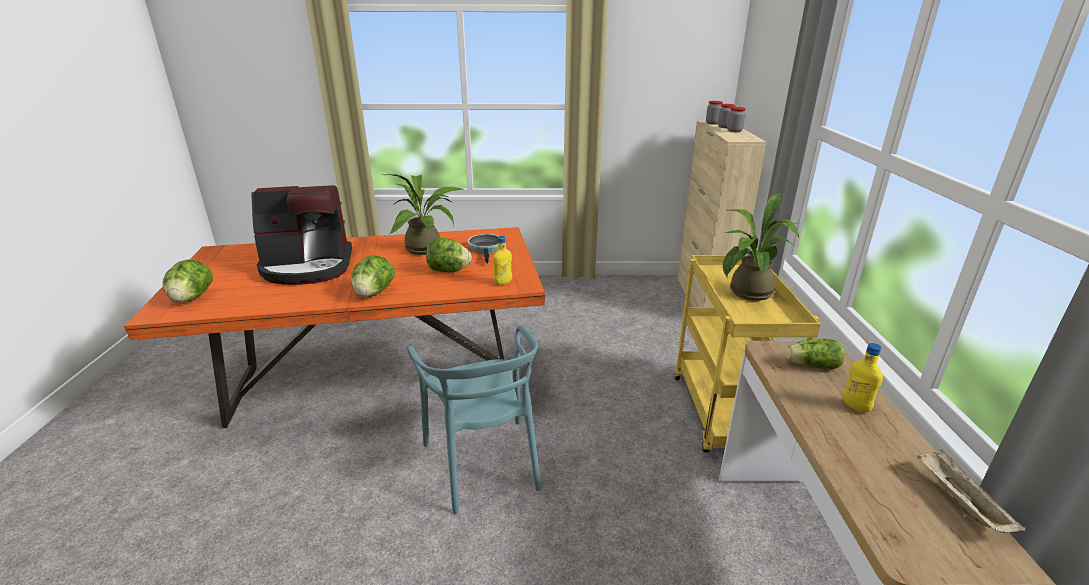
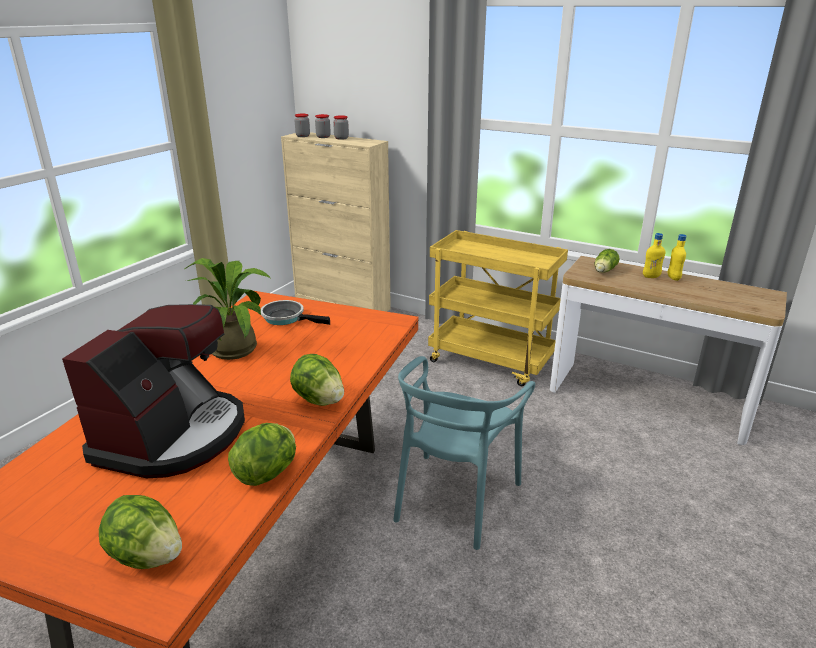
camera: 60 degrees left, 0 degrees up
turquoise chair [407,325,541,515] -> turquoise chair turned 105 degrees clockwise [393,356,535,550]
lettuce [426,238,472,272] -> lettuce moved to [228,423,296,486]
yellow bottle [493,236,512,286] -> yellow bottle moved to [668,234,686,281]
potted plant [723,193,799,301] -> none
beige tray [917,450,1025,533] -> none

